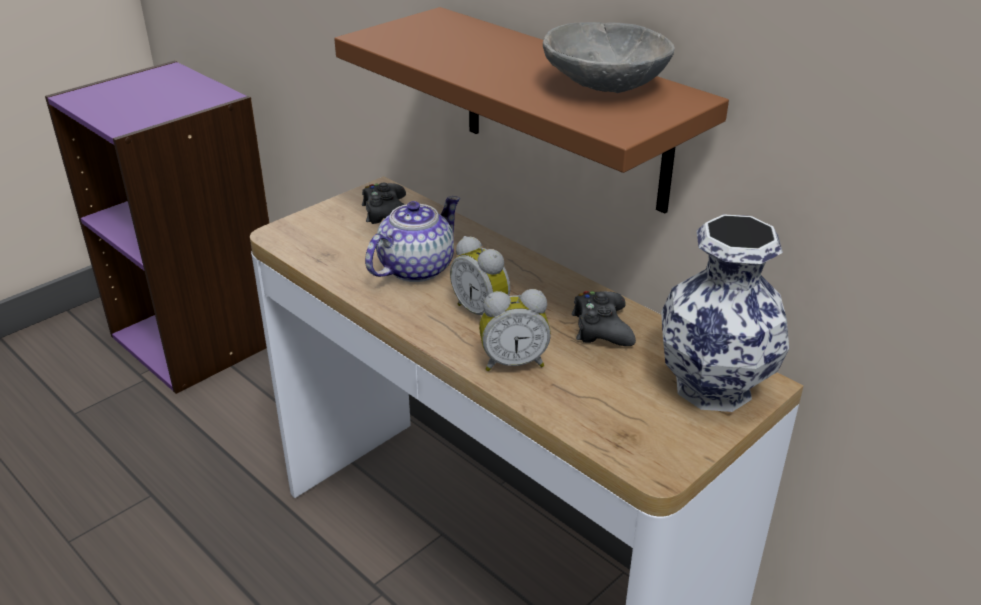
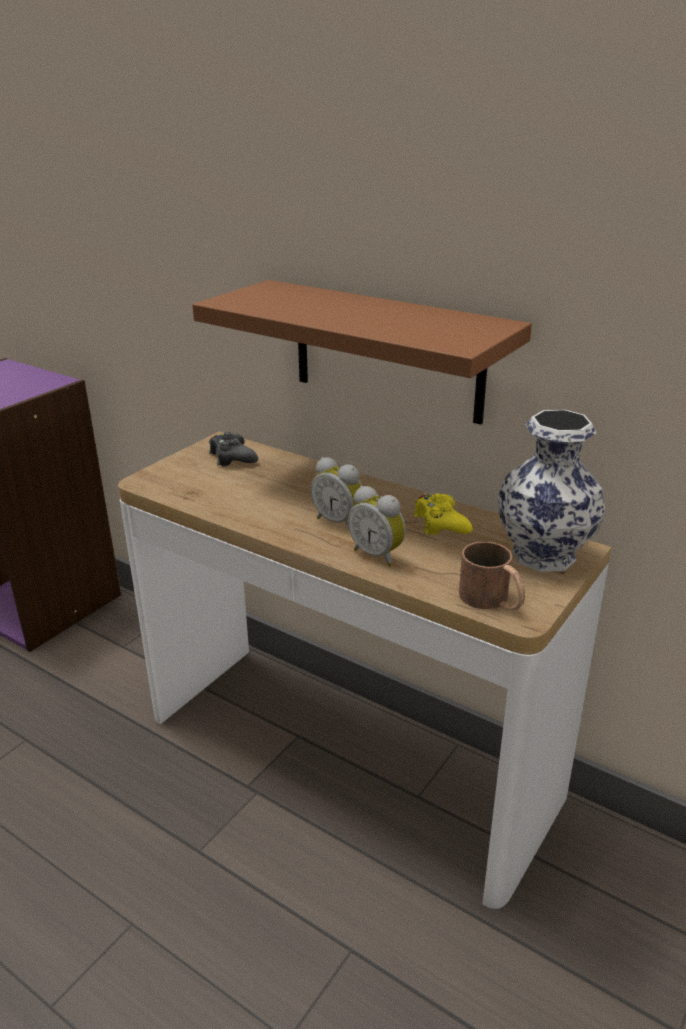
camera: 10 degrees left, 5 degrees down
teapot [365,196,460,282] -> none
alarm clock [479,289,551,371] -> alarm clock turned 60 degrees clockwise [348,486,406,567]
grey bowl [543,22,675,93] -> none
black game controller [572,291,636,346] -> yellow game controller [413,493,473,535]
none -> brown mug [459,542,525,610]

